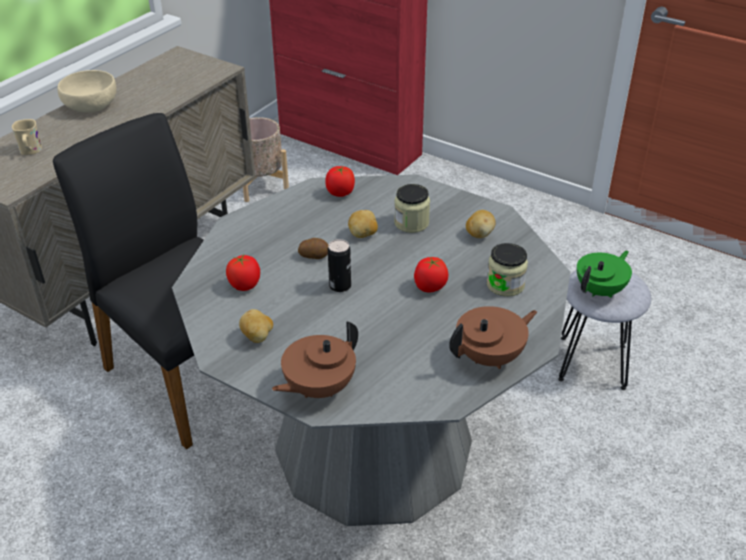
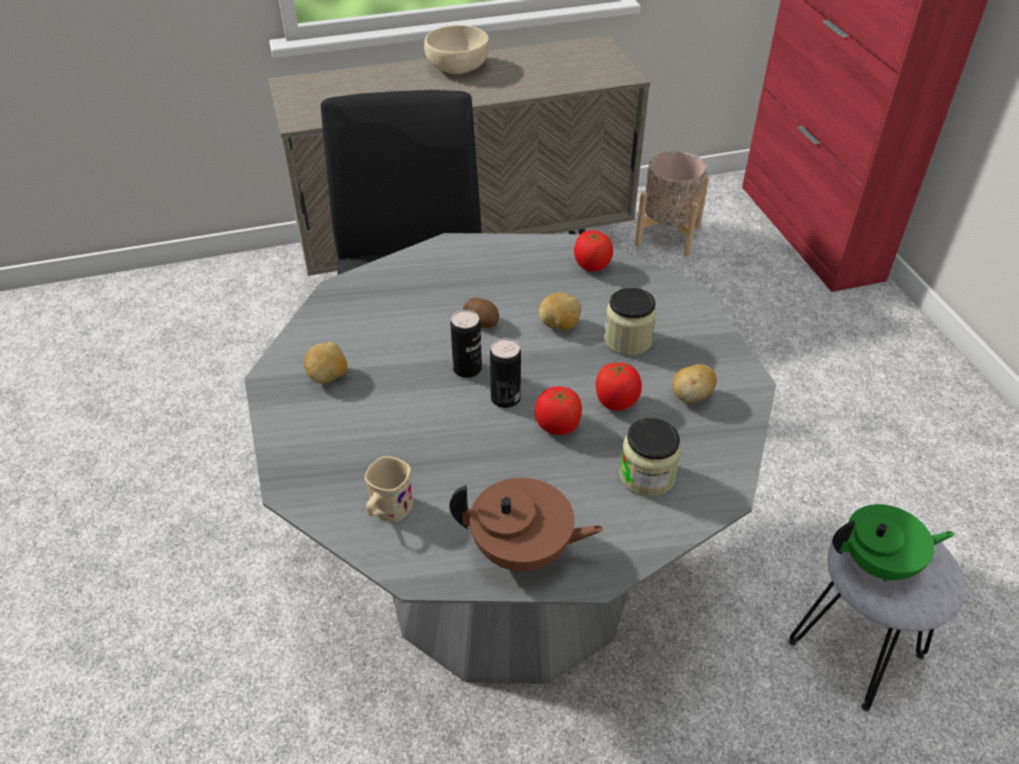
camera: 40 degrees right, 5 degrees up
beige mug [12,119,42,155] -> beige mug moved to [365,456,413,522]
tomato [226,255,260,291] -> tomato moved to [596,361,642,411]
brown teapot [272,321,358,398] -> none
none -> can [490,338,521,408]

